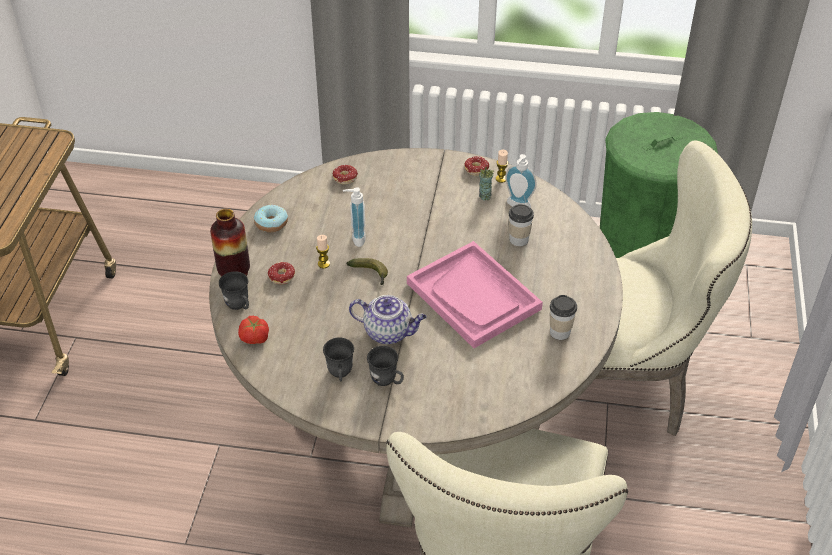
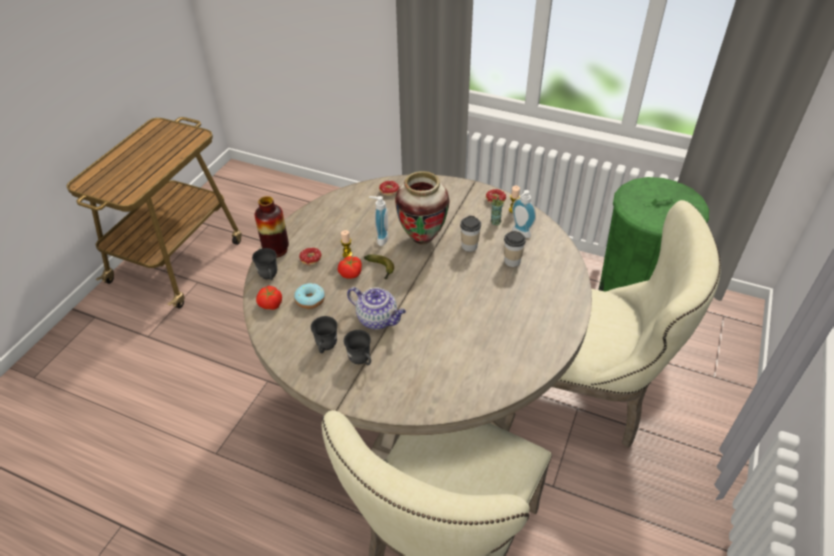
camera: 15 degrees right, 0 degrees up
donut [254,205,288,232] -> donut moved to [294,283,325,309]
pink tray [407,241,543,348] -> none
cup [550,295,577,340] -> cup moved to [460,216,481,252]
none -> tomato [338,256,362,279]
none -> vase [395,171,450,245]

